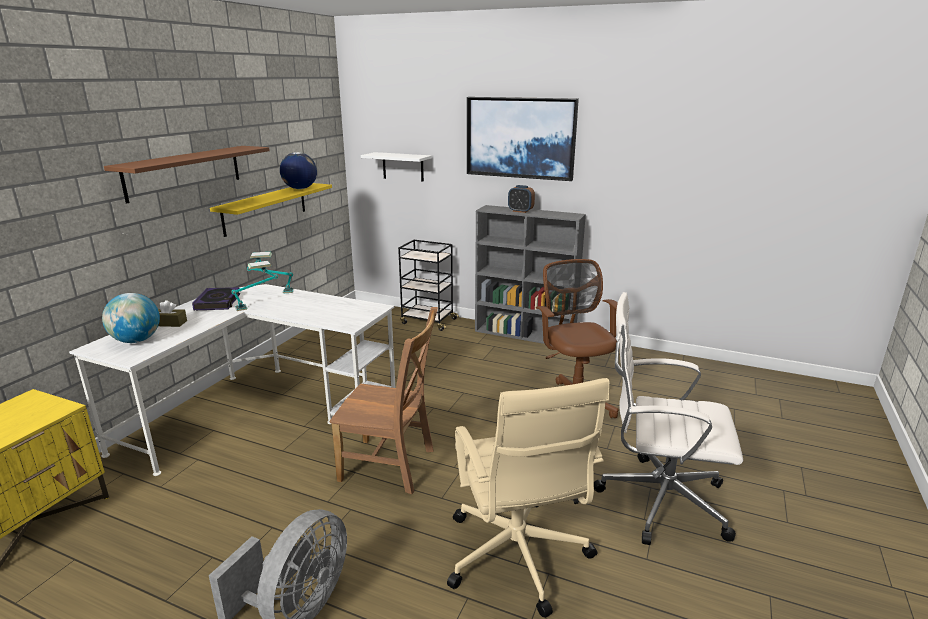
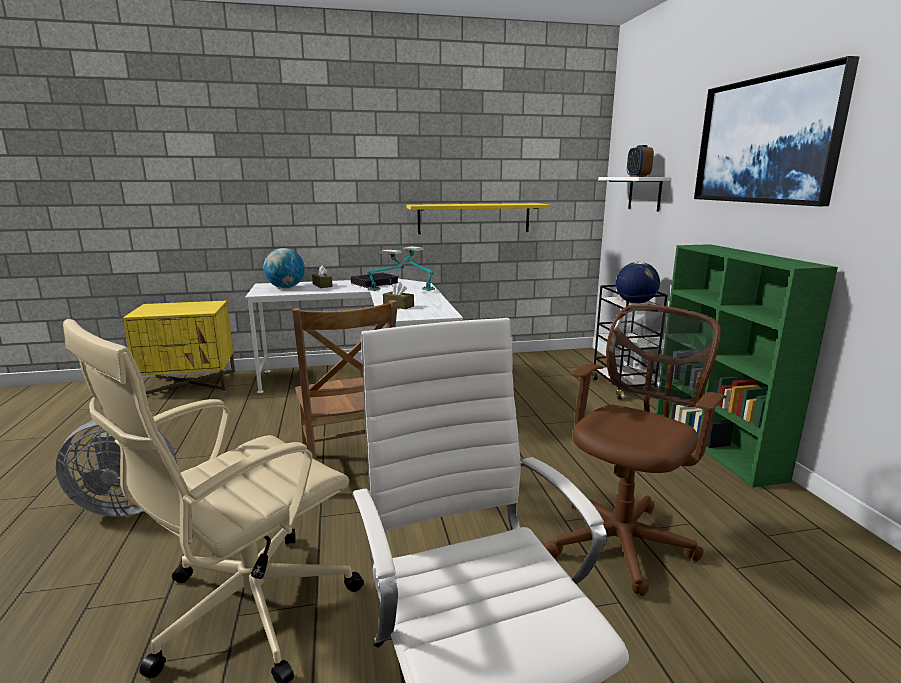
camera: 55 degrees right, 5 degrees down
brown shelf [104,146,270,204] -> none
globe [280,152,317,189] -> globe moved to [616,262,660,304]
grey bookcase [475,205,586,344] -> green bookcase [656,244,838,487]
alarm clock [508,185,535,213] -> alarm clock moved to [627,145,654,177]
none -> brown tissue box [383,282,414,309]

